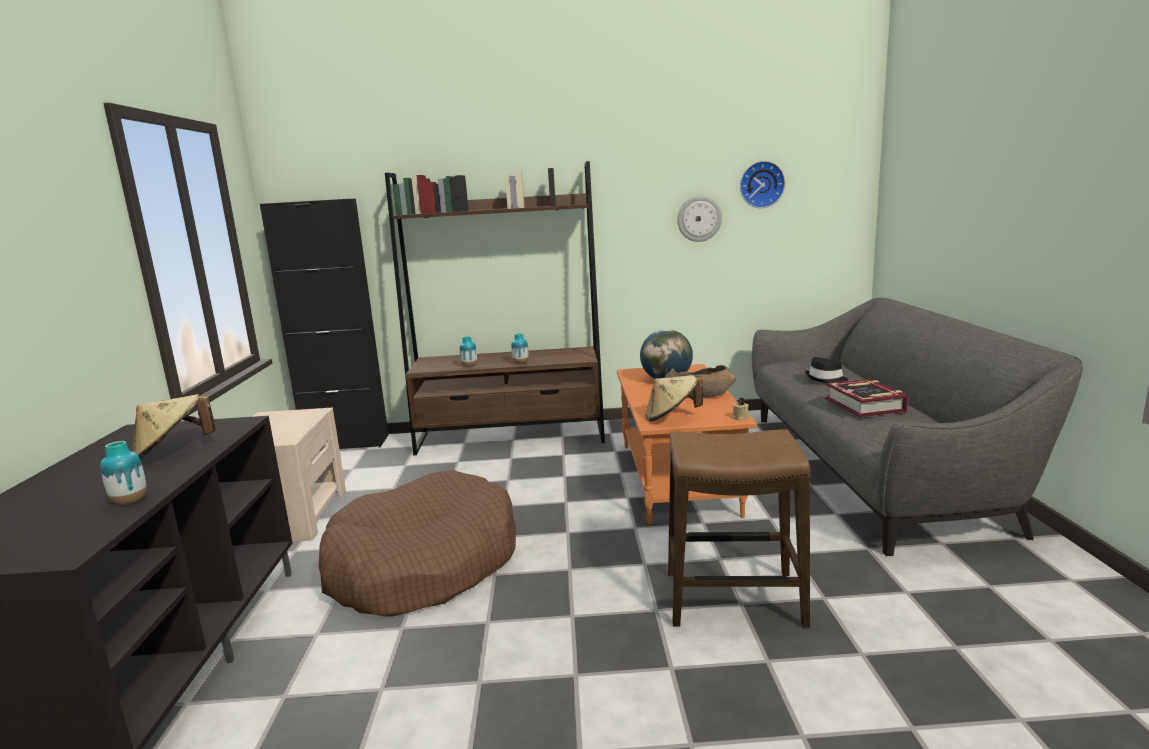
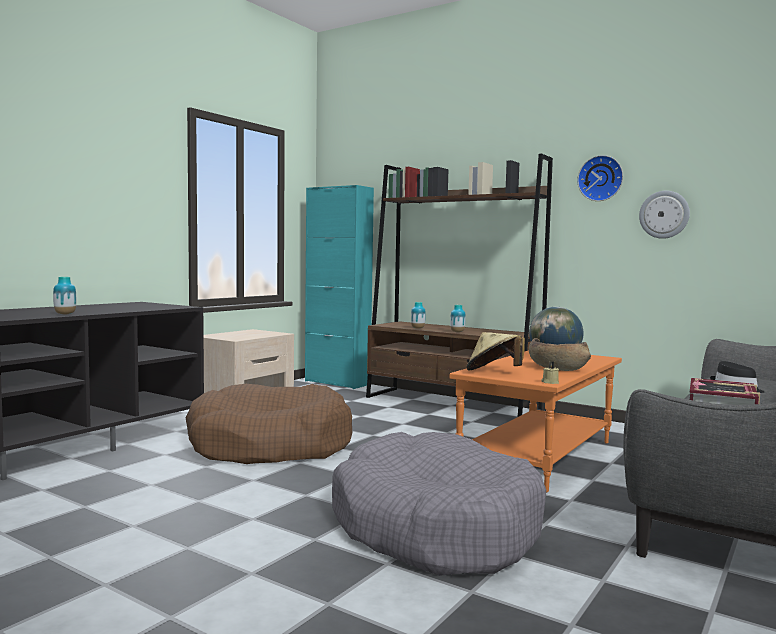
camera: 35 degrees right, 10 degrees down
beige hat [133,394,216,459] -> none
black cabinet [260,199,388,449] -> turquoise cabinet [305,185,374,389]
stool [668,429,810,628] -> grey dog bed [332,432,546,576]
wall clock [740,161,785,208] -> wall clock moved to [577,155,623,201]

